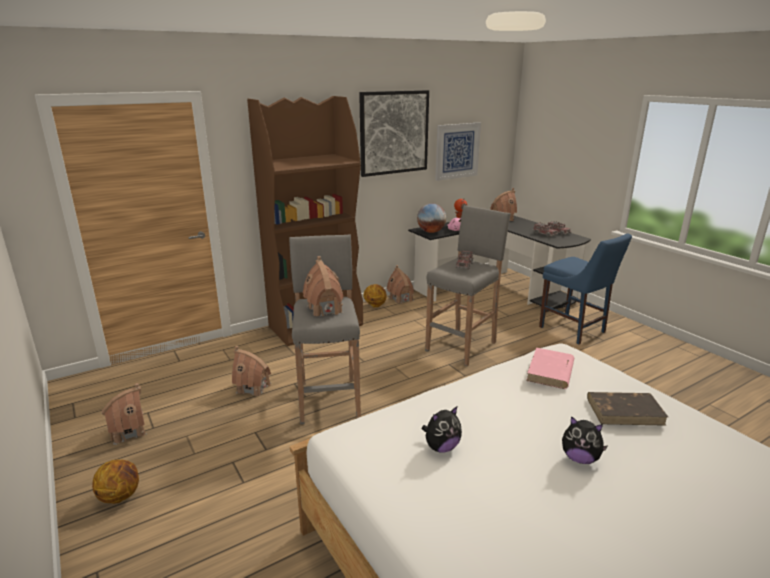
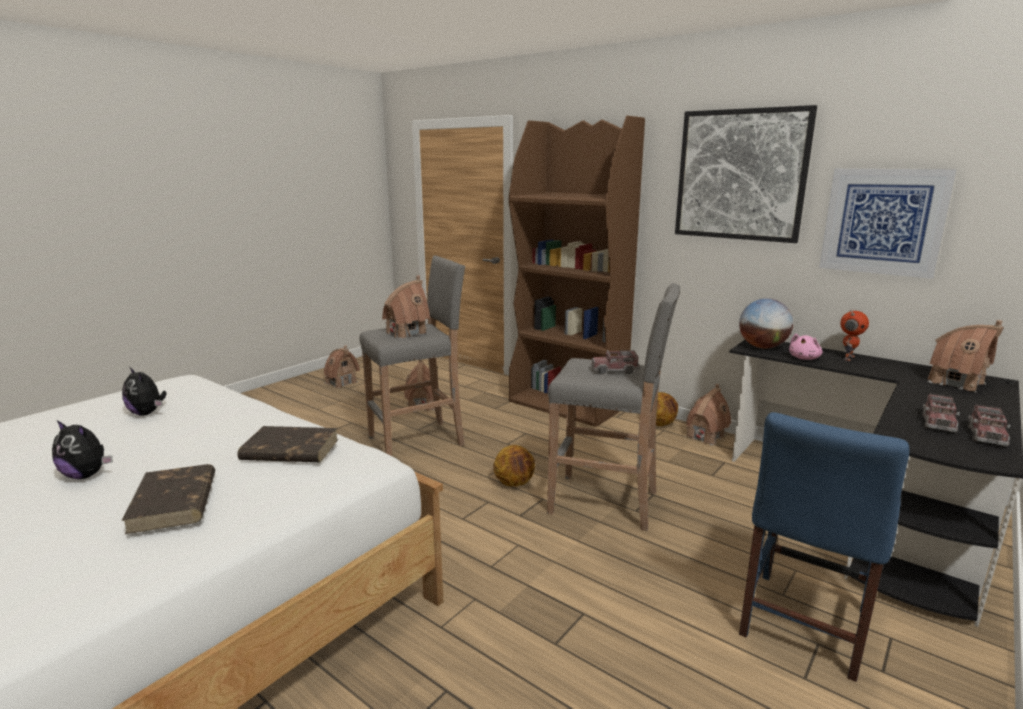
camera: 70 degrees right, 5 degrees down
basketball [92,459,139,504] -> basketball moved to [493,445,535,487]
pink book [526,348,574,389] -> brown book [237,426,339,462]
plush toy [562,416,608,464] -> plush toy turned 75 degrees counterclockwise [52,420,113,479]

